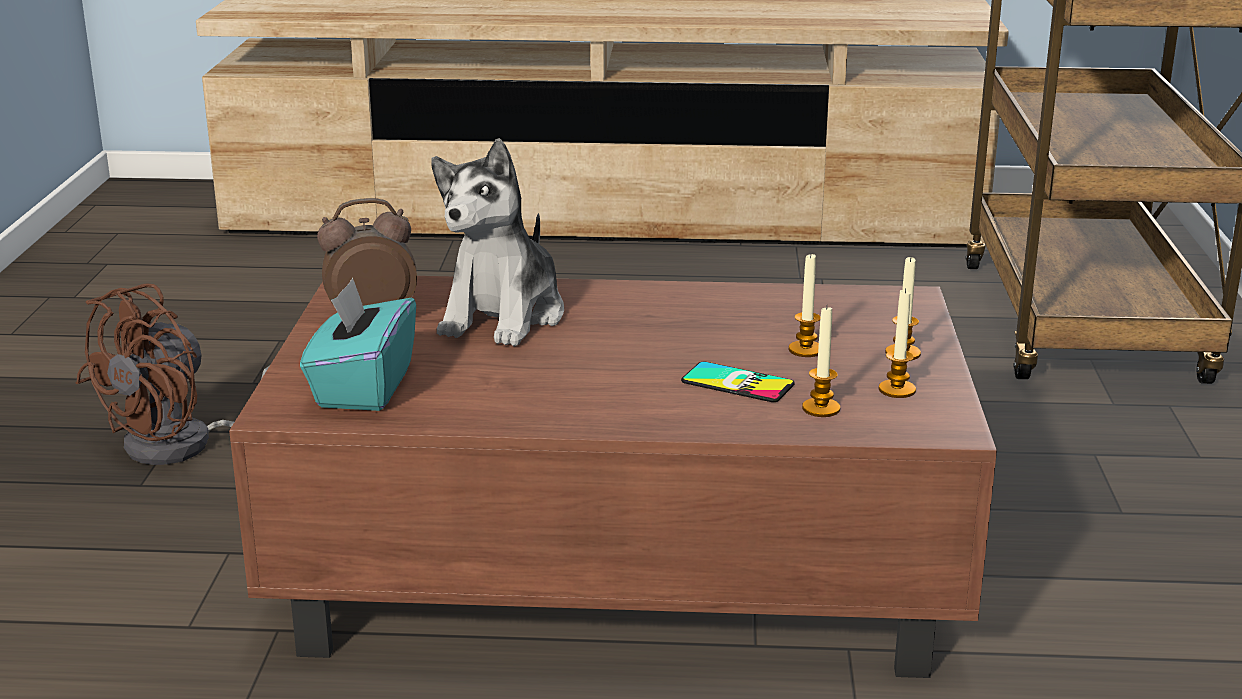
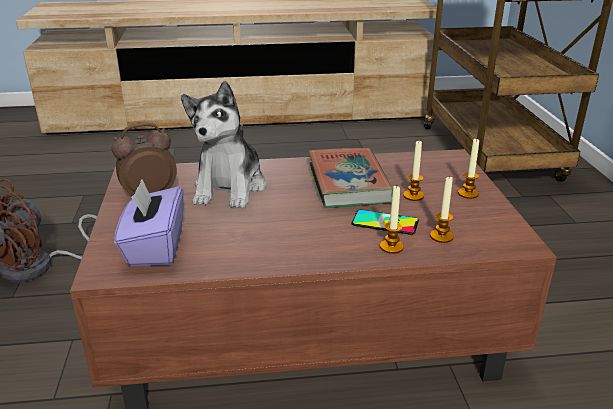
camera: 10 degrees left, 5 degrees up
turquoise tissue box [300,278,416,411] -> purple tissue box [114,179,183,266]
candle [879,288,916,398] -> candle moved to [380,186,404,254]
none -> book [308,148,393,208]

